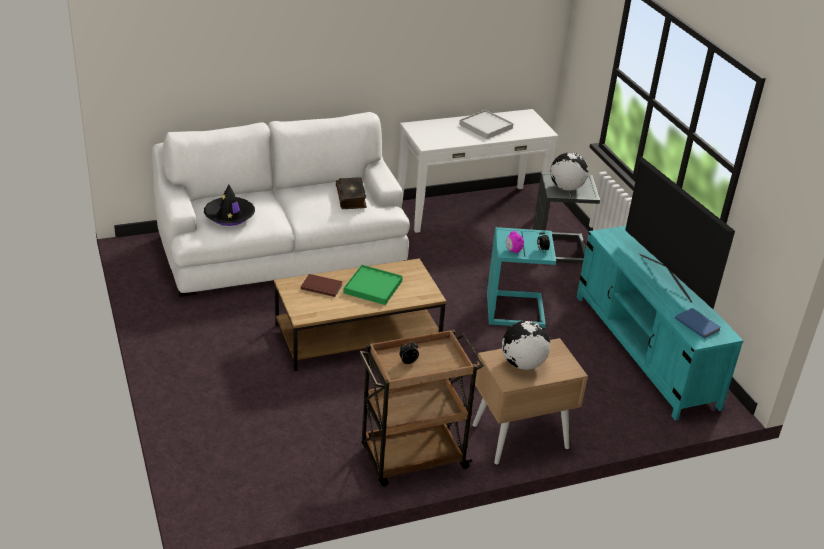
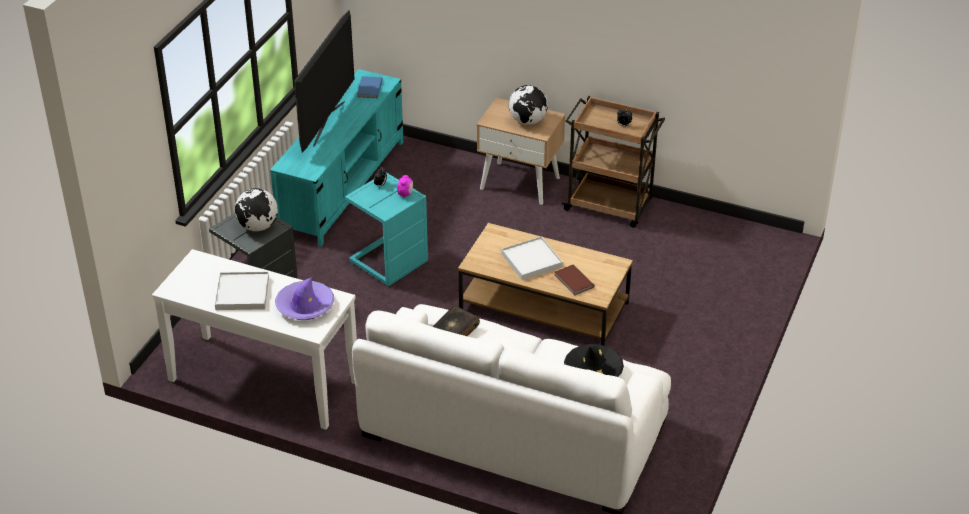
camera: 135 degrees left, 5 degrees up
green tray [343,265,403,305] -> white tray [501,236,563,280]
none -> purple hat [275,277,334,320]

